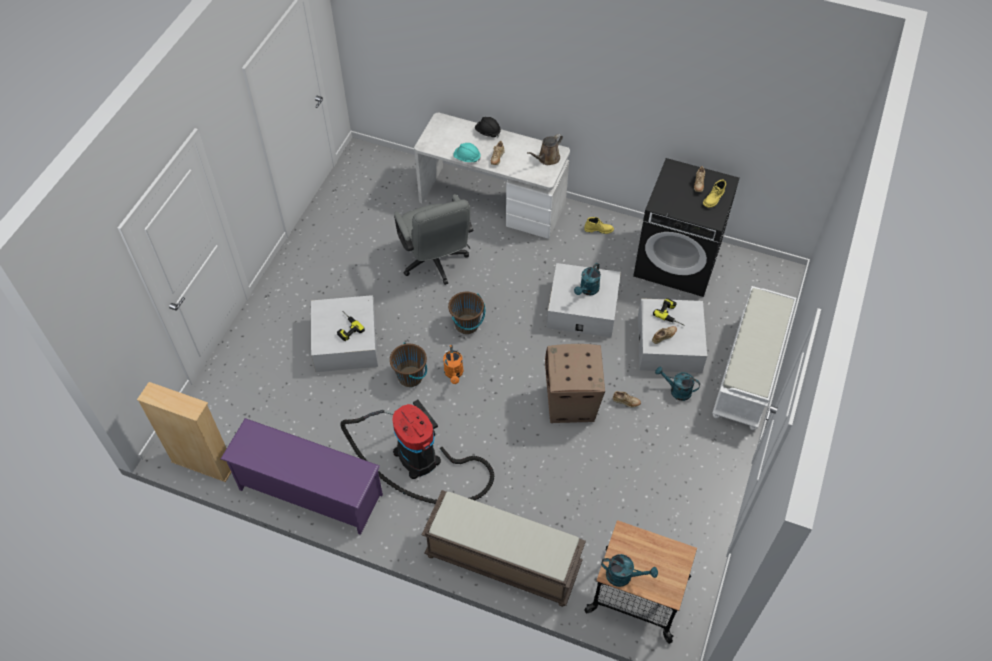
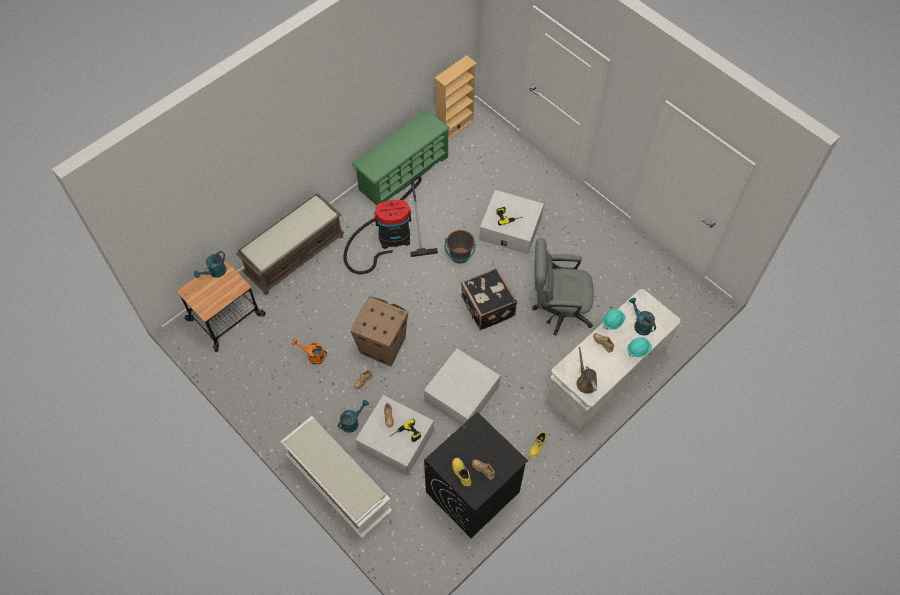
camera: 115 degrees right, 5 degrees up
purple shoe rack [221,418,383,535] -> green shoe rack [352,109,450,205]
orange watering can [443,345,464,384] -> orange watering can moved to [292,339,327,365]
brown bucket [448,292,485,334] -> black suitcase [461,267,517,330]
black hard hat [475,117,501,137] -> turquoise hard hat [627,338,652,357]
turquoise watering can [574,263,601,296] -> turquoise watering can moved to [629,298,656,335]

